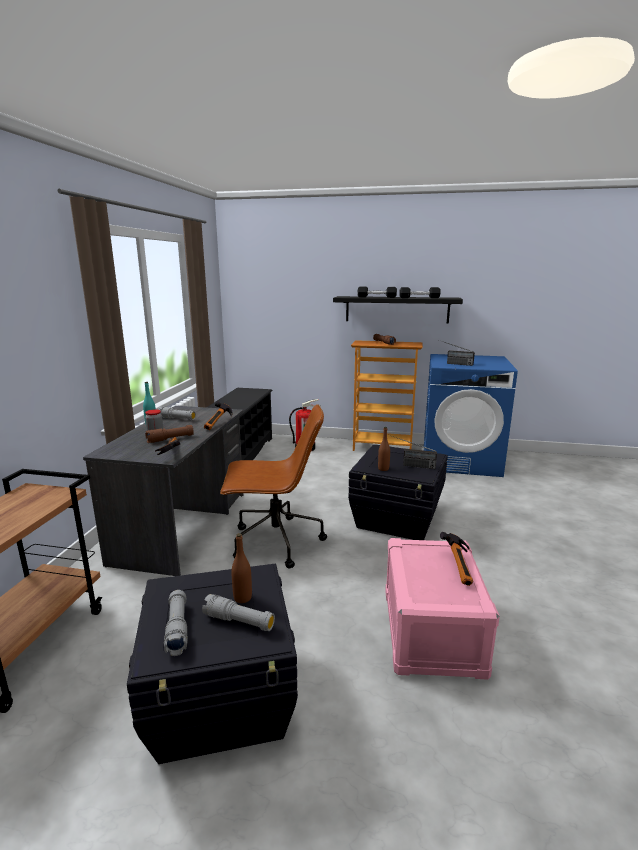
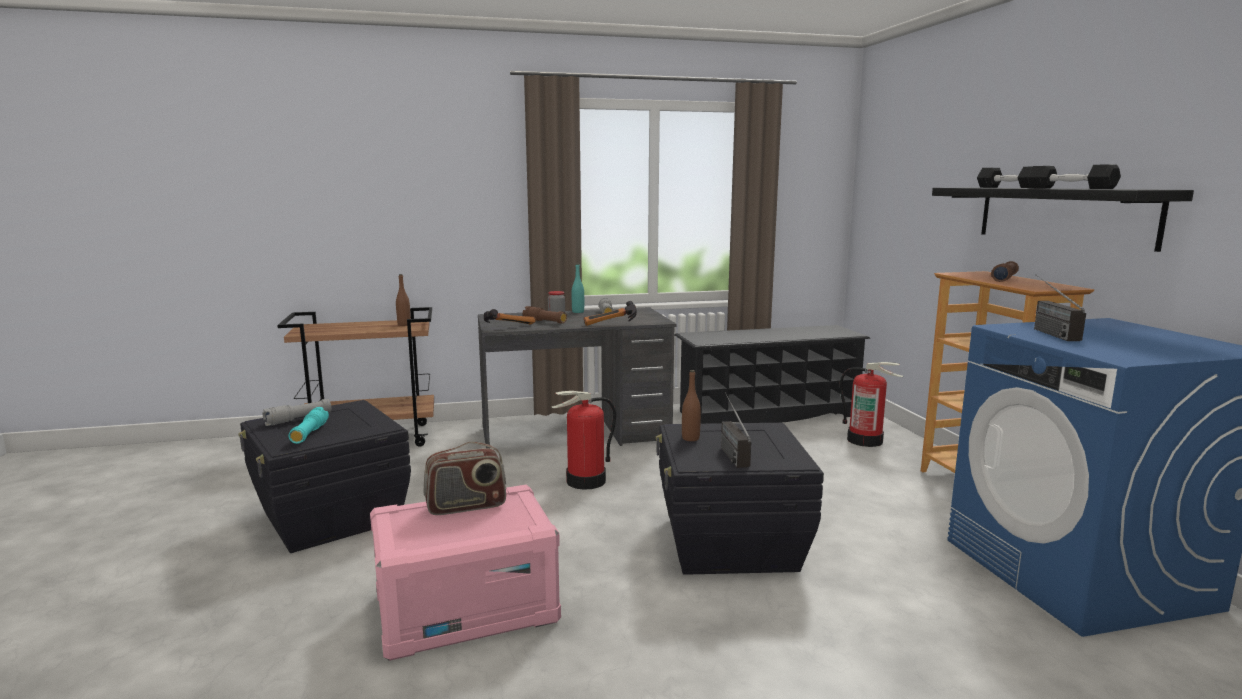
camera: 65 degrees right, 5 degrees down
grey flashlight [202,594,275,631] -> turquoise flashlight [289,407,329,444]
brown office chair [220,404,327,569] -> fire extinguisher [552,391,616,490]
brown bottle [231,533,252,603] -> brown bottle moved to [396,274,411,326]
hammer [440,532,474,586] -> none
none -> radio [424,442,506,515]

